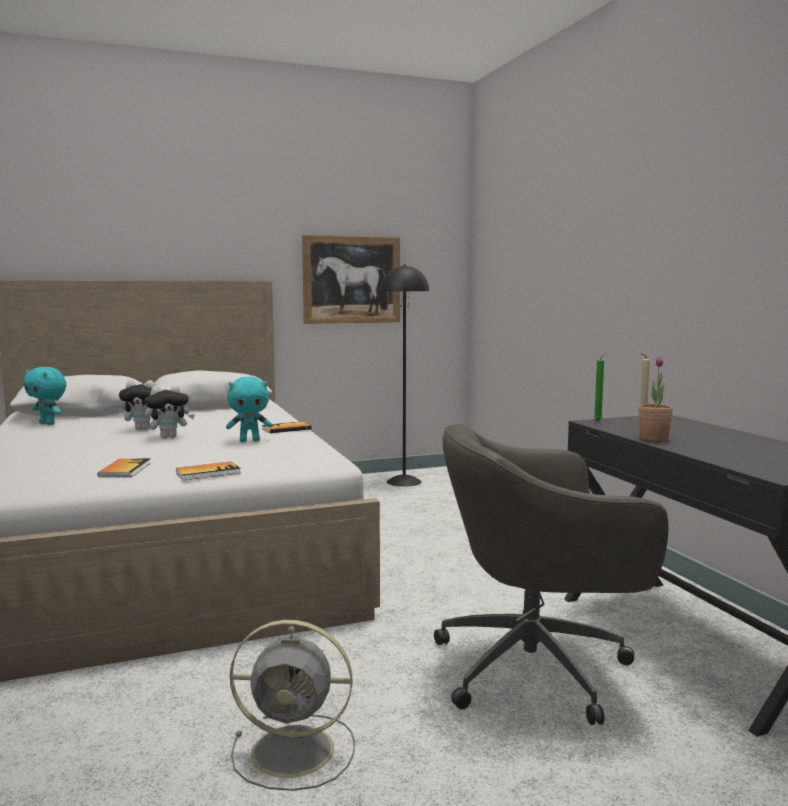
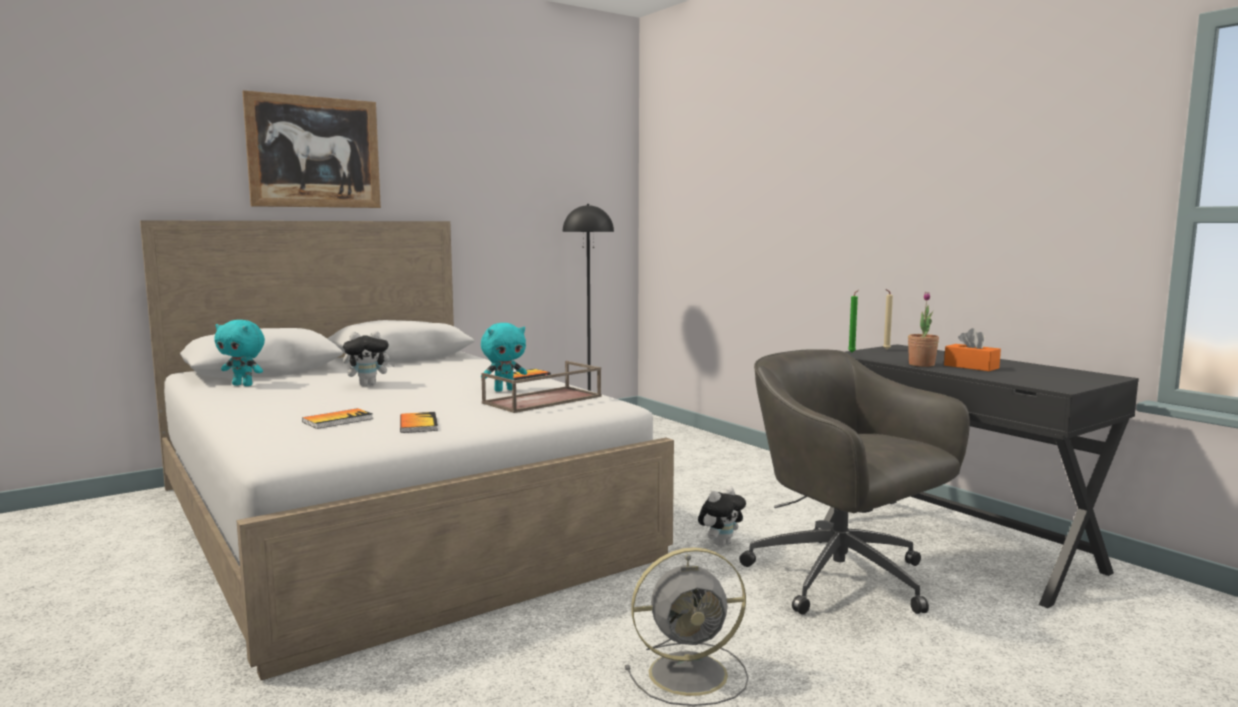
camera: 15 degrees left, 0 degrees up
plush toy [145,385,195,438] -> plush toy moved to [698,486,746,547]
book [176,461,241,480] -> book moved to [302,408,373,429]
picture [302,235,400,324] -> picture moved to [242,90,381,208]
grey office chair [434,424,669,725] -> grey office chair turned 75 degrees clockwise [739,349,970,615]
none -> brown tray [481,361,601,413]
none -> orange tissue box [944,328,1001,371]

